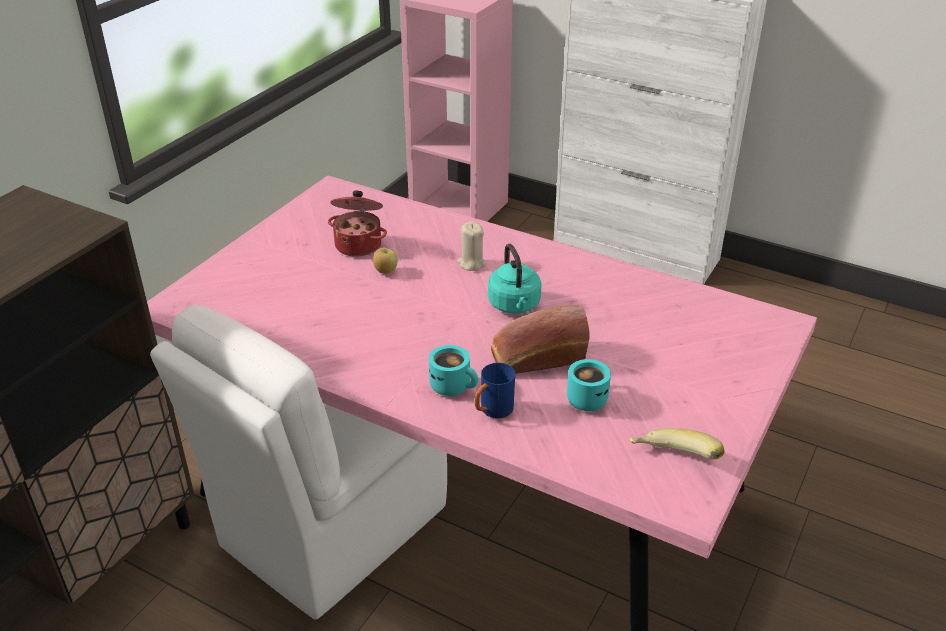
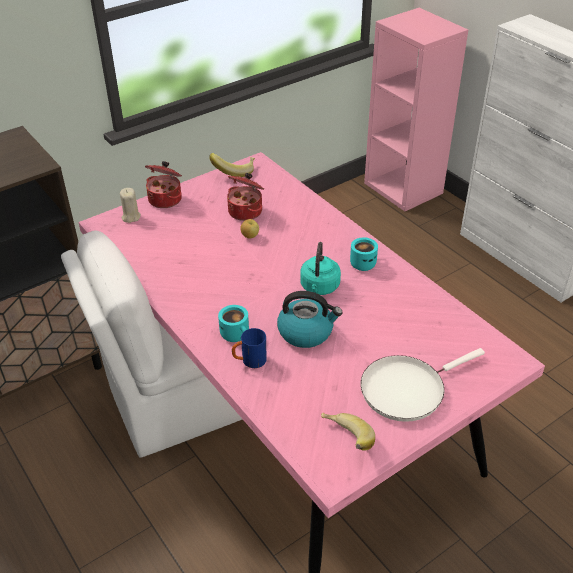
camera: 25 degrees right, 5 degrees up
beige candle [457,222,486,271] -> beige candle moved to [120,188,141,223]
bread [491,305,590,374] -> kettle [277,291,343,348]
turquoise mug [567,359,611,411] -> turquoise mug moved to [350,237,378,271]
none -> cooking pot [145,161,182,208]
none -> banana [210,153,255,177]
none -> white frying pan [360,348,485,422]

